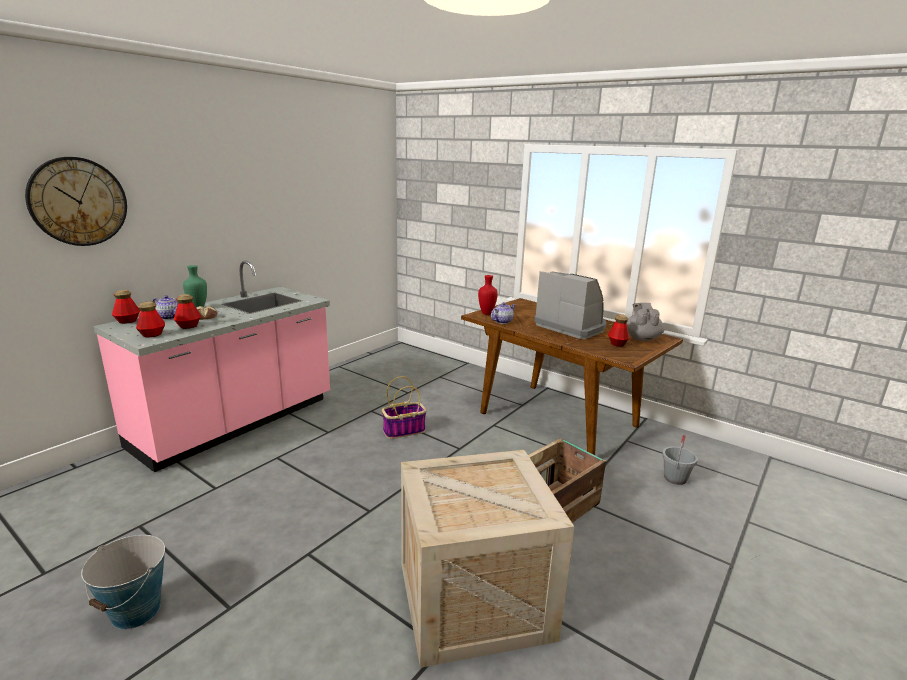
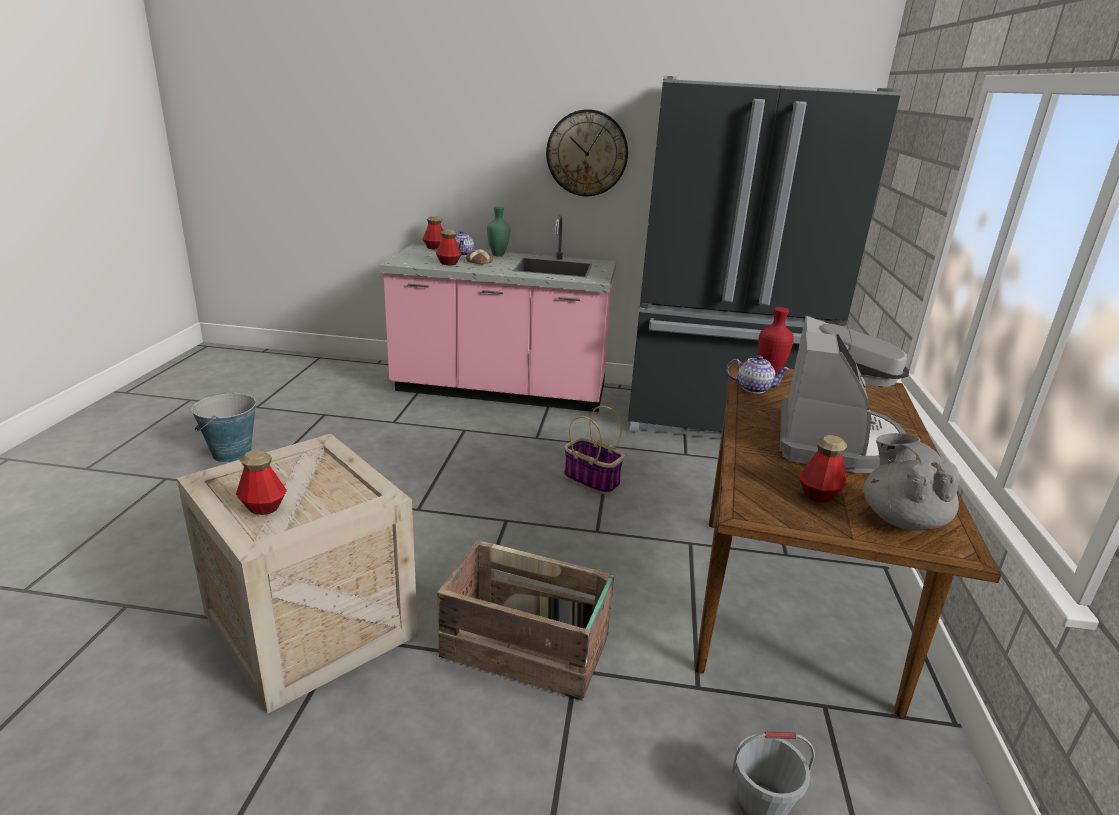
camera: 60 degrees right, 5 degrees up
wall clock [25,157,127,246] -> wall clock moved to [546,109,628,196]
bottle [136,301,165,338] -> bottle moved to [236,450,287,515]
grey teapot [627,303,664,341] -> grey teapot turned 75 degrees counterclockwise [863,433,960,531]
none -> black fridge [628,76,902,438]

